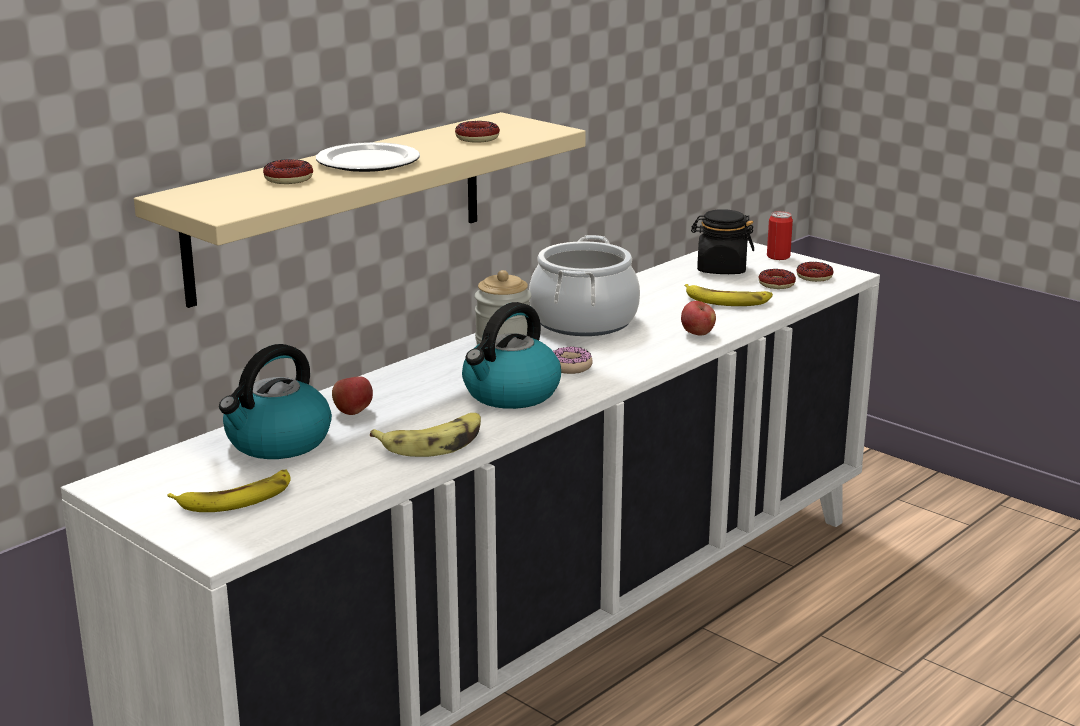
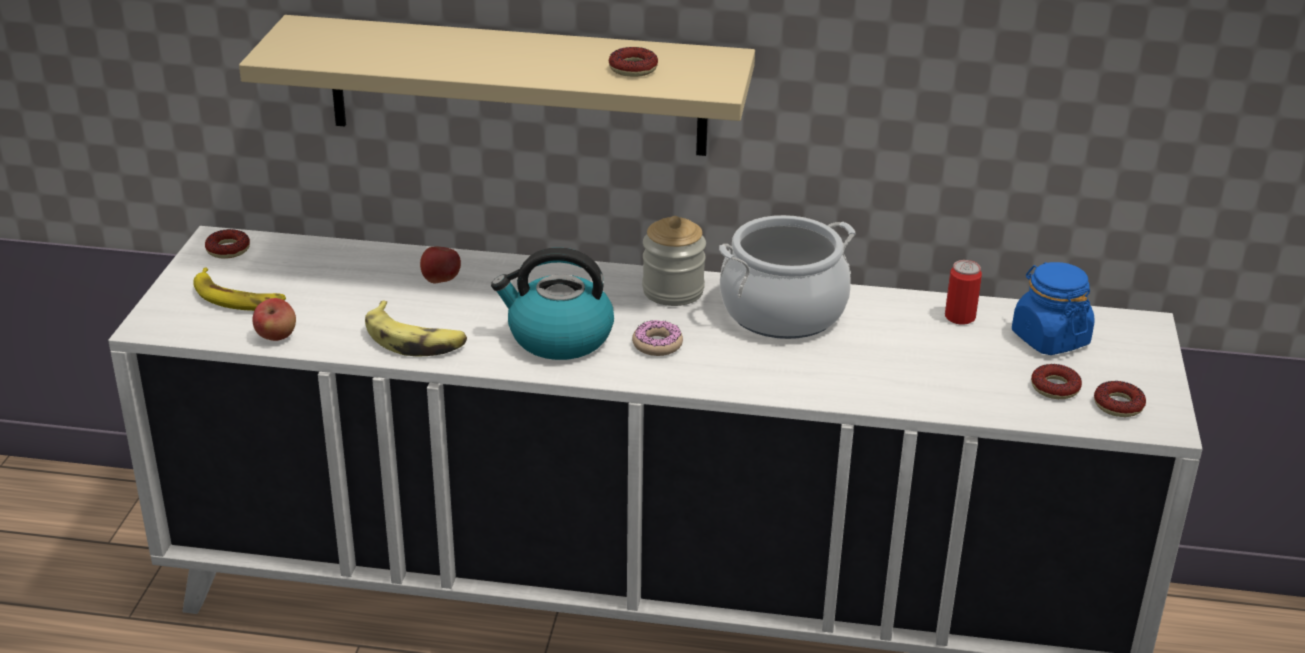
camera: 55 degrees right, 10 degrees up
kettle [219,344,332,459] -> none
donut [263,159,313,184] -> donut moved to [205,229,250,259]
plate [316,142,420,172] -> none
apple [681,301,716,336] -> apple moved to [252,298,296,341]
banana [685,284,773,306] -> none
black jar [691,209,754,274] -> blue jar [1012,262,1094,355]
can [767,211,793,260] -> can moved to [945,260,982,325]

